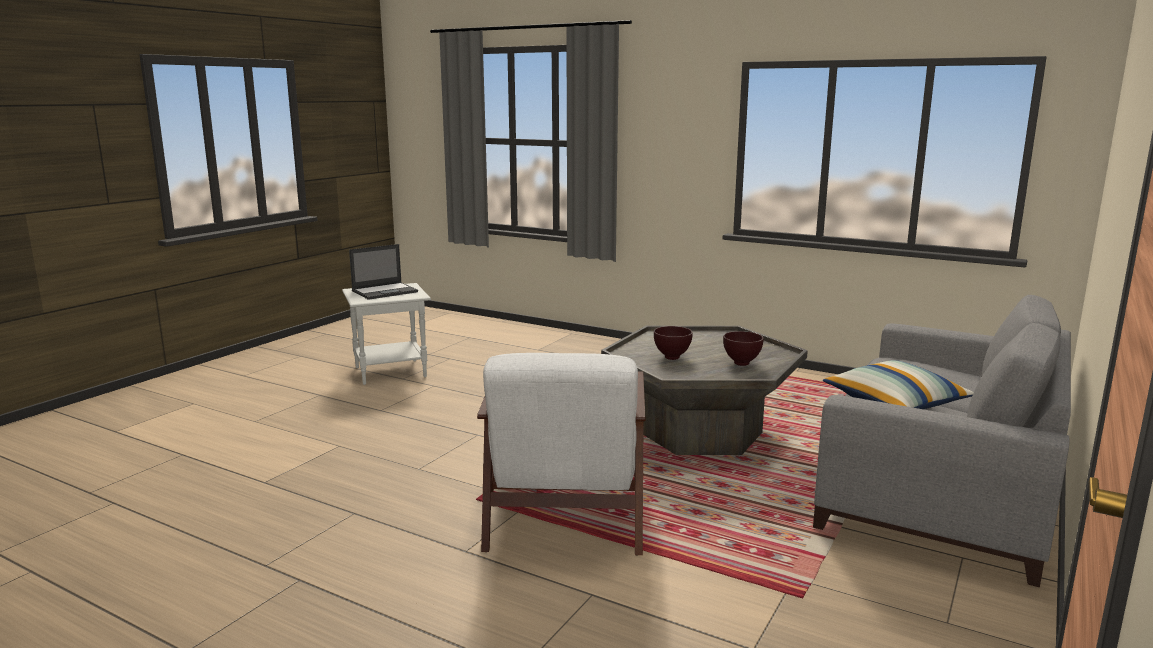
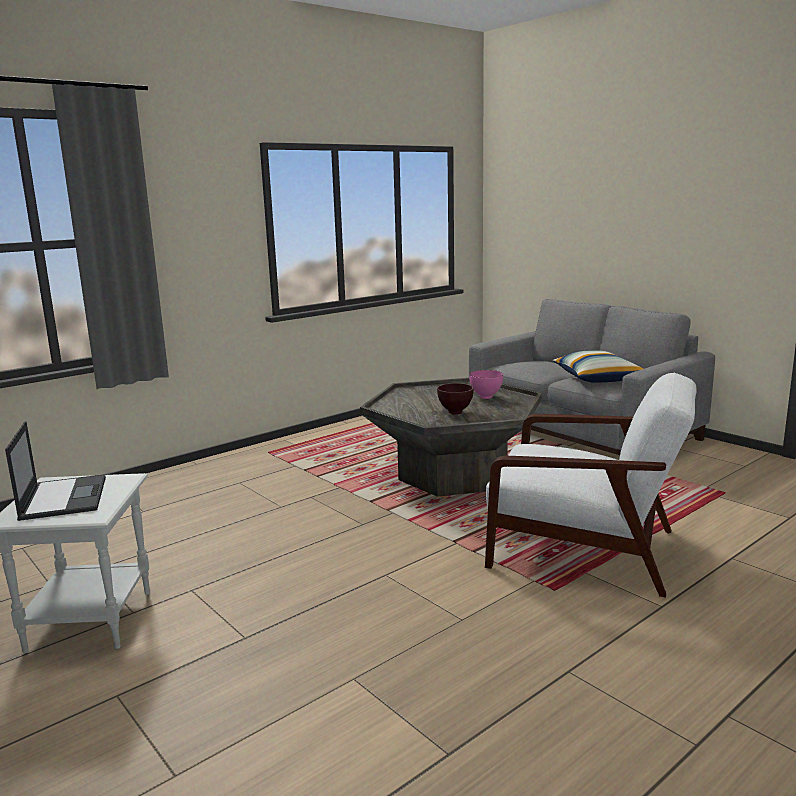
camera: 70 degrees left, 0 degrees up
brown bowl [723,331,764,366] -> pink bowl [469,370,503,399]

